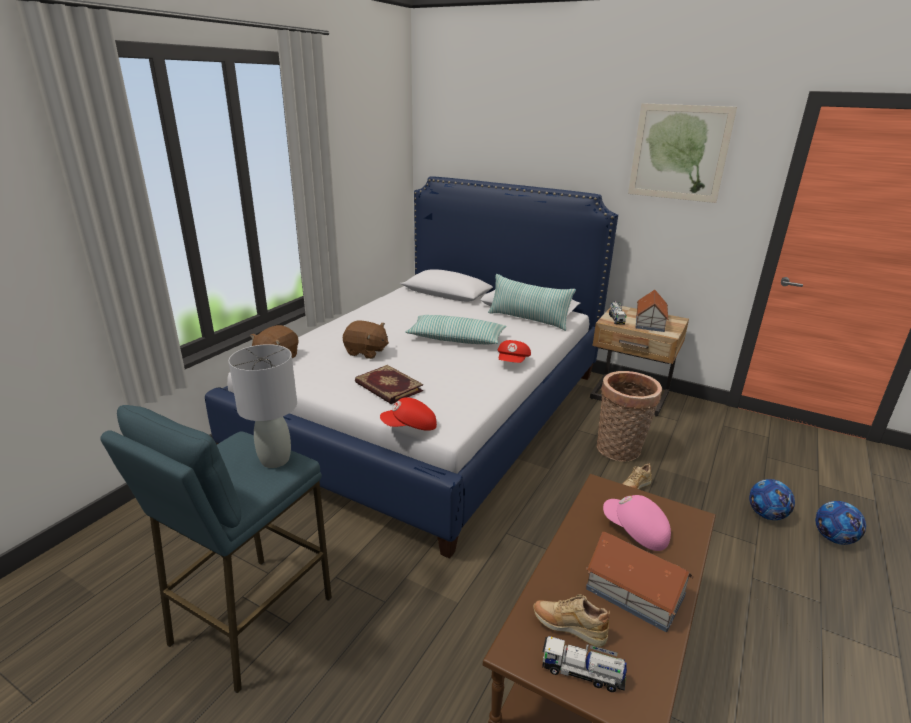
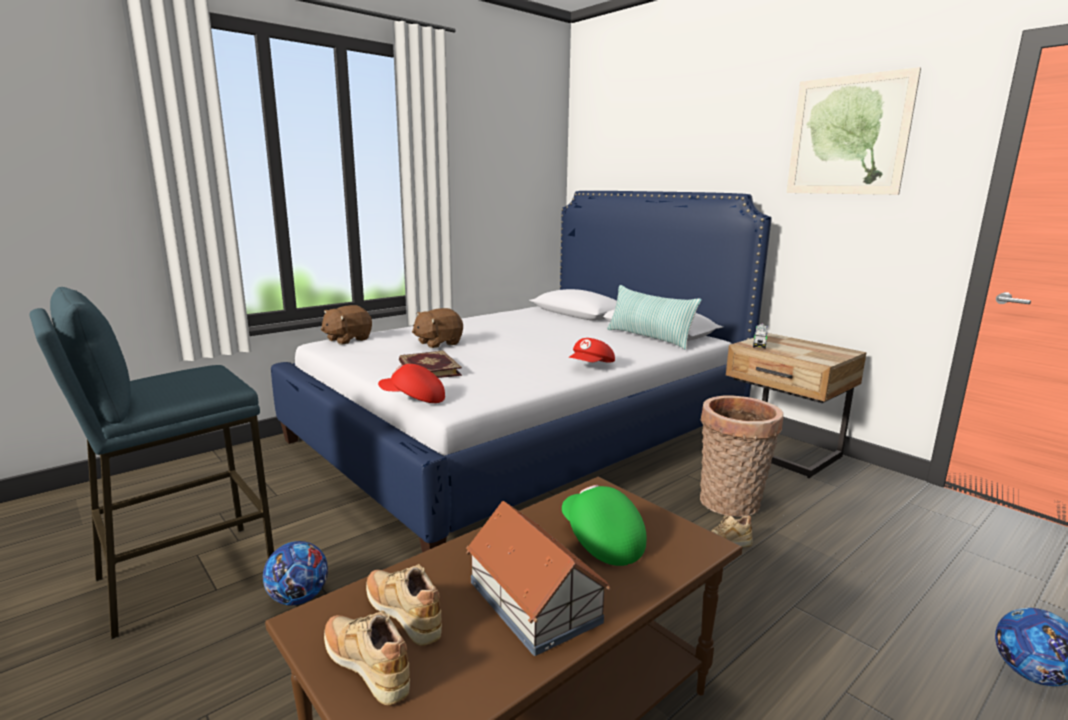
camera: 20 degrees right, 10 degrees down
grey table lamp [229,344,297,468] -> none
brown plush toy [343,321,389,359] -> brown plush toy turned 105 degrees clockwise [412,308,463,348]
pillow [406,315,507,345] -> none
toy truck [542,636,627,692] -> beige shoe [324,610,410,705]
pink cap [603,495,671,551] -> green cap [562,485,647,566]
toy house [636,290,669,332] -> none
football [749,479,795,520] -> football moved to [263,541,328,605]

